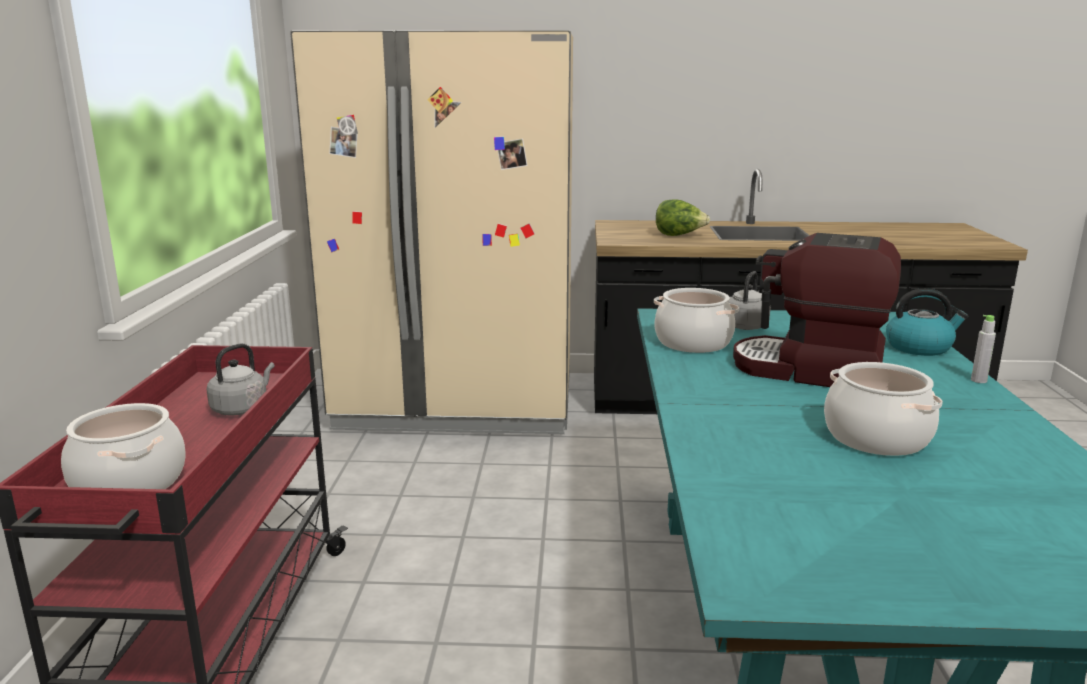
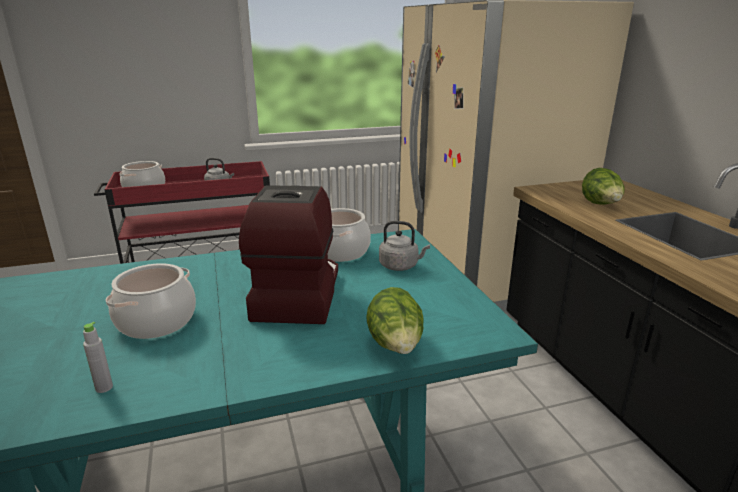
camera: 70 degrees right, 5 degrees up
kettle [886,288,968,356] -> lettuce [366,287,424,354]
grey bottle [971,315,996,383] -> grey bottle moved to [83,322,113,393]

